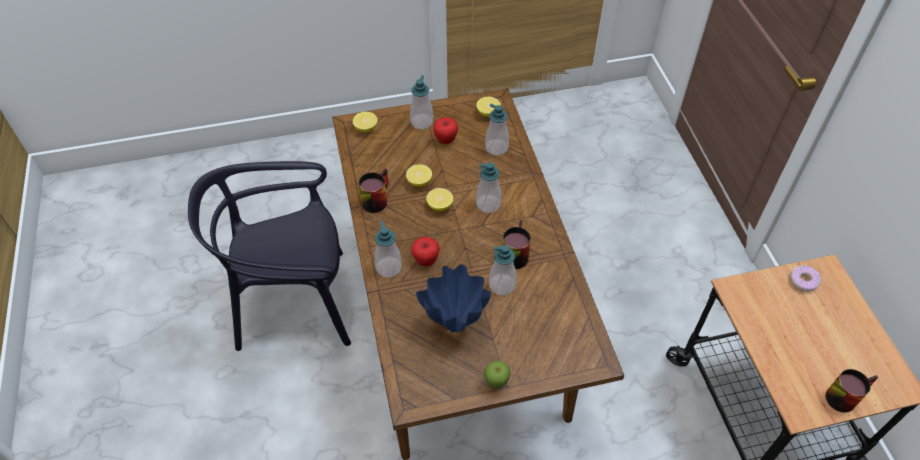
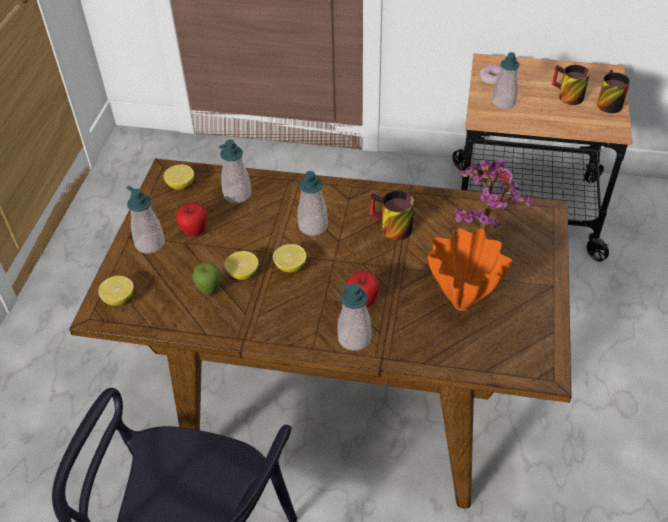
camera: 65 degrees left, 5 degrees down
mug [358,168,389,213] -> mug moved to [552,65,590,105]
blue vase [416,265,491,332] -> orange vase [428,228,512,311]
apple [484,361,511,389] -> apple moved to [192,262,221,295]
soap dispenser [489,245,516,296] -> soap dispenser moved to [492,52,520,109]
none -> potted plant [454,158,531,230]

